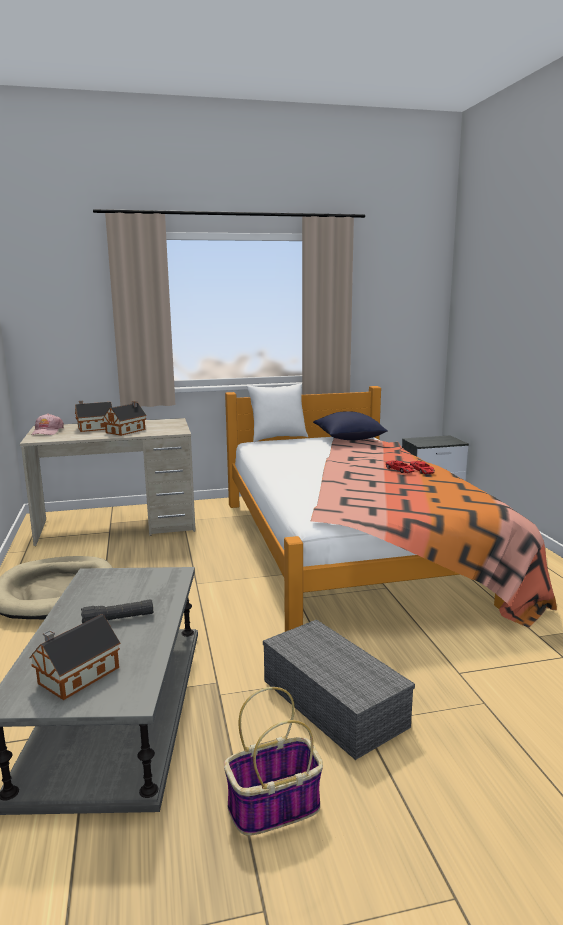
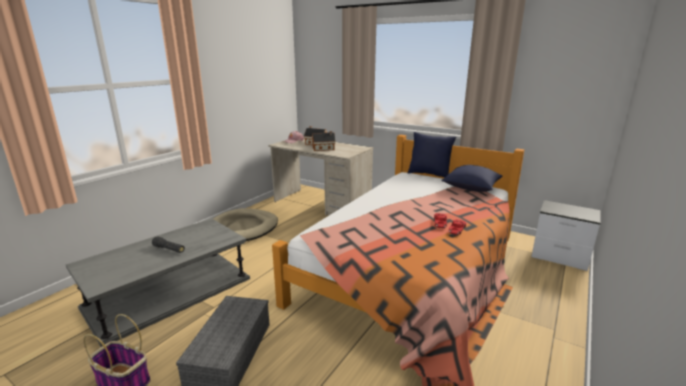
camera: 45 degrees right, 5 degrees up
toy house [29,614,120,700] -> none
white pillow [247,384,308,442] -> blue pillow [408,132,456,177]

